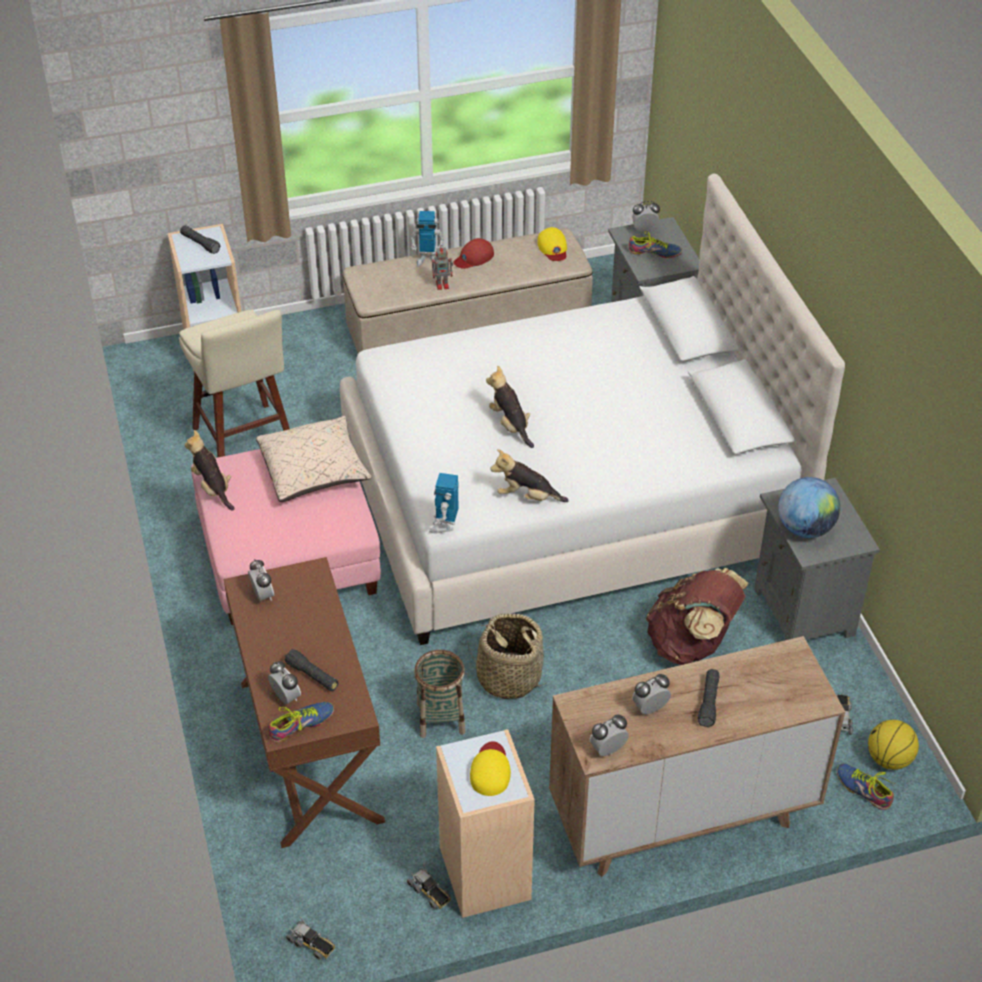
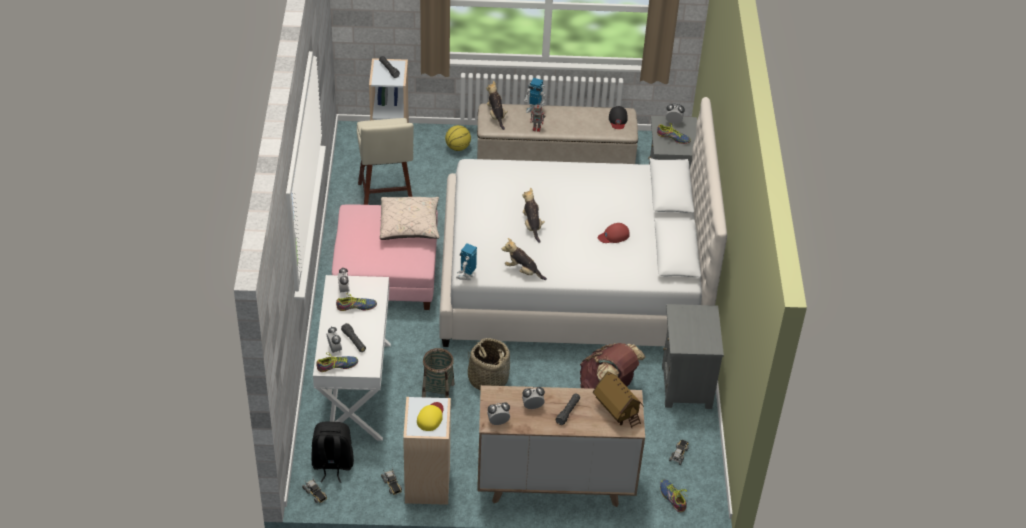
camera: 15 degrees right, 0 degrees up
plush toy [185,430,234,511] -> plush toy moved to [486,81,508,130]
brown desk [224,557,386,848] -> white desk [313,275,391,441]
red cap [453,238,494,269] -> red cap moved to [598,223,630,243]
yellow cap [537,227,567,261] -> black cap [609,106,627,129]
globe [778,477,840,538] -> none
basketball [868,720,919,770] -> basketball moved to [445,125,471,151]
none -> black backpack [311,422,354,483]
none -> shoe [336,293,377,311]
none -> toy house [593,371,644,428]

